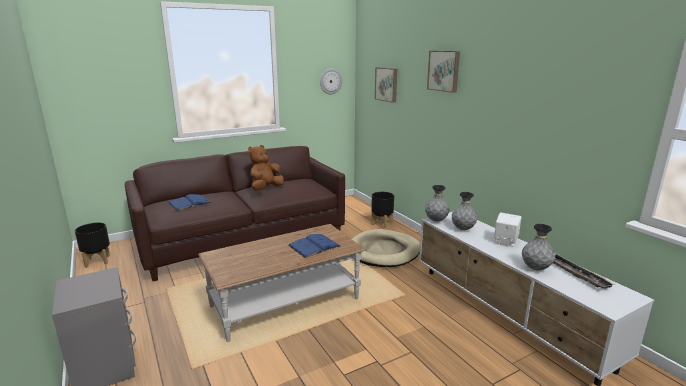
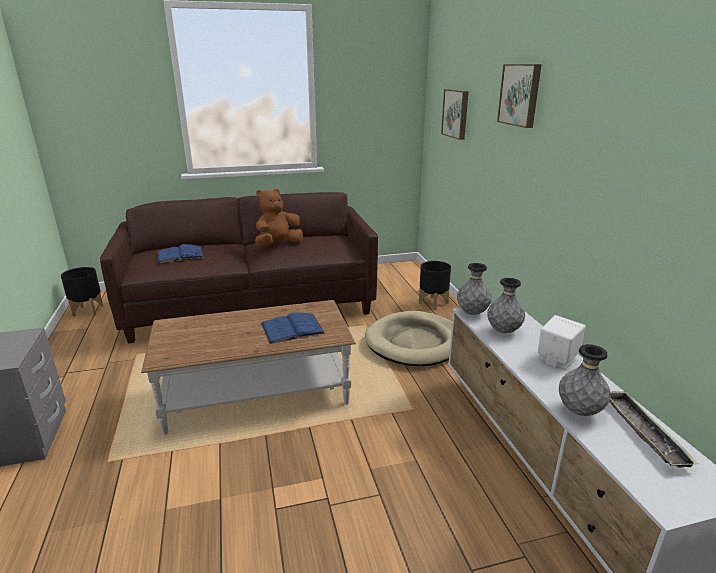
camera: 15 degrees right, 5 degrees up
wall clock [320,69,342,94] -> none

